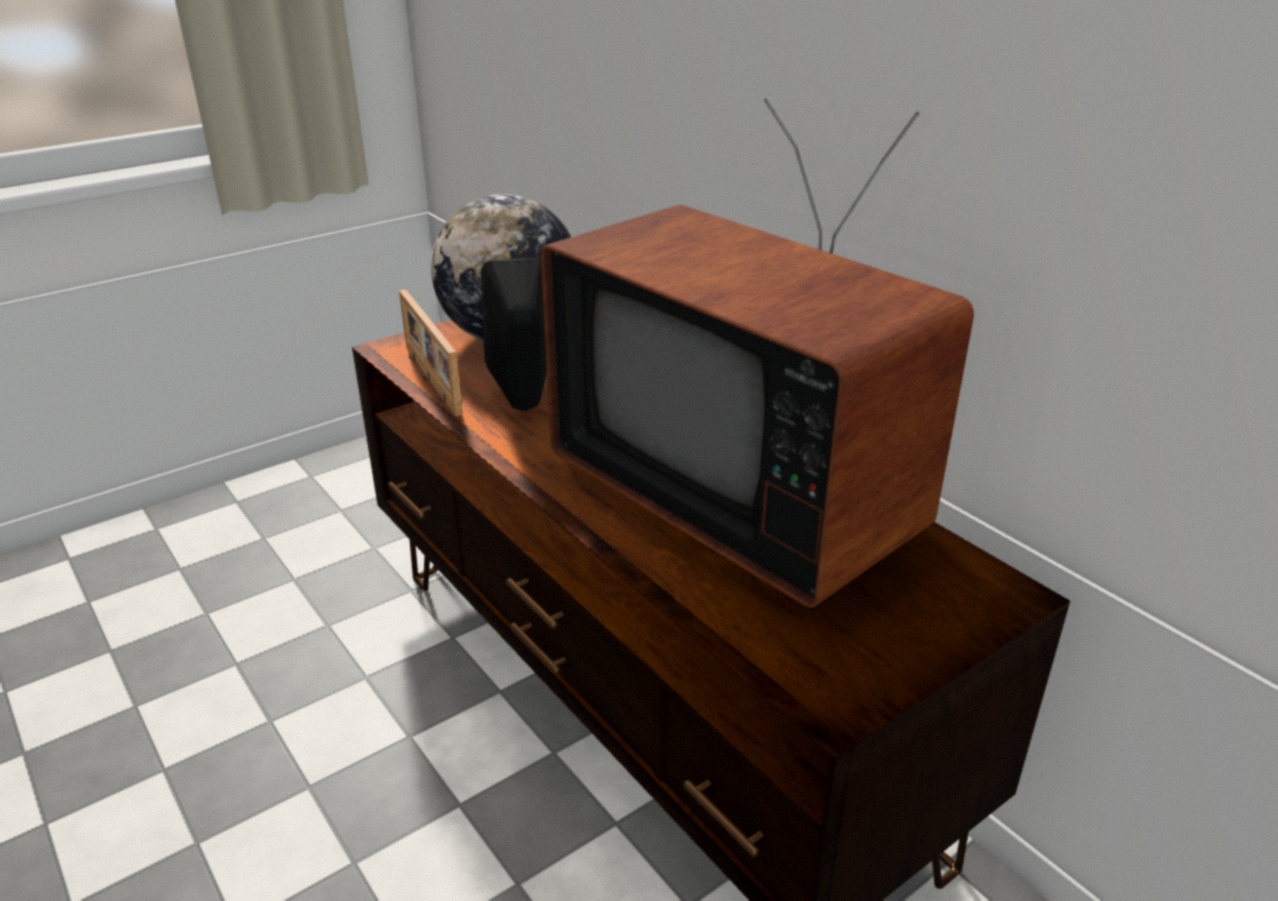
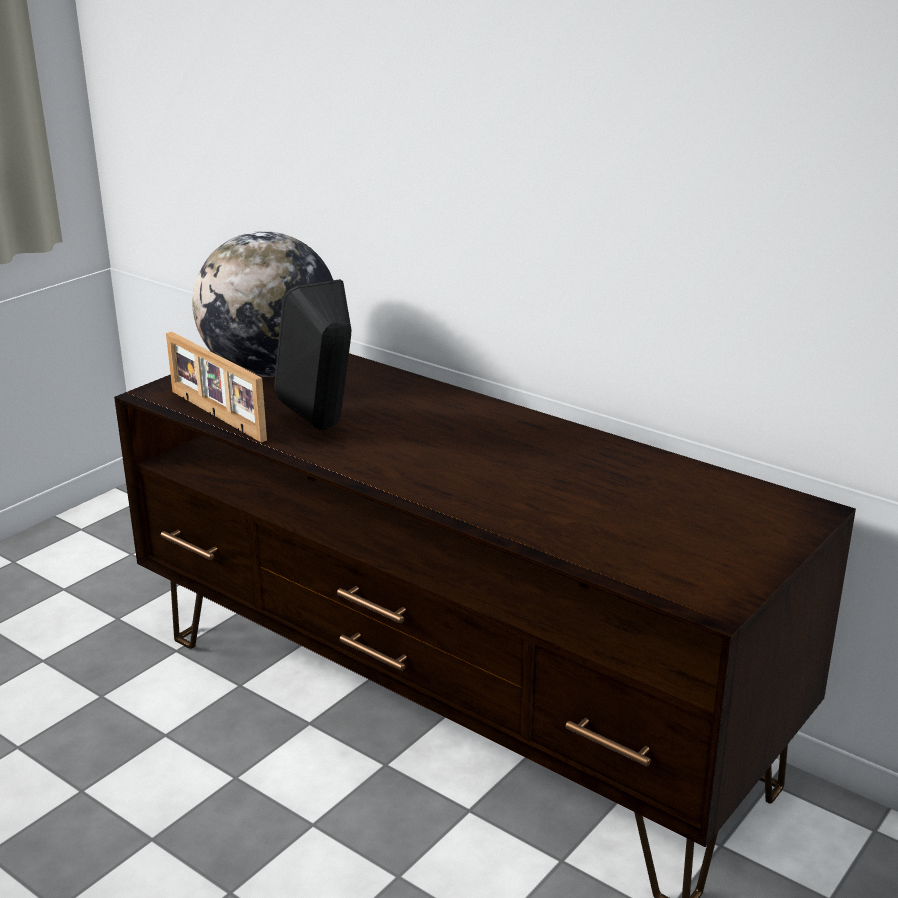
camera: 15 degrees left, 5 degrees down
television [541,98,974,608] -> none

